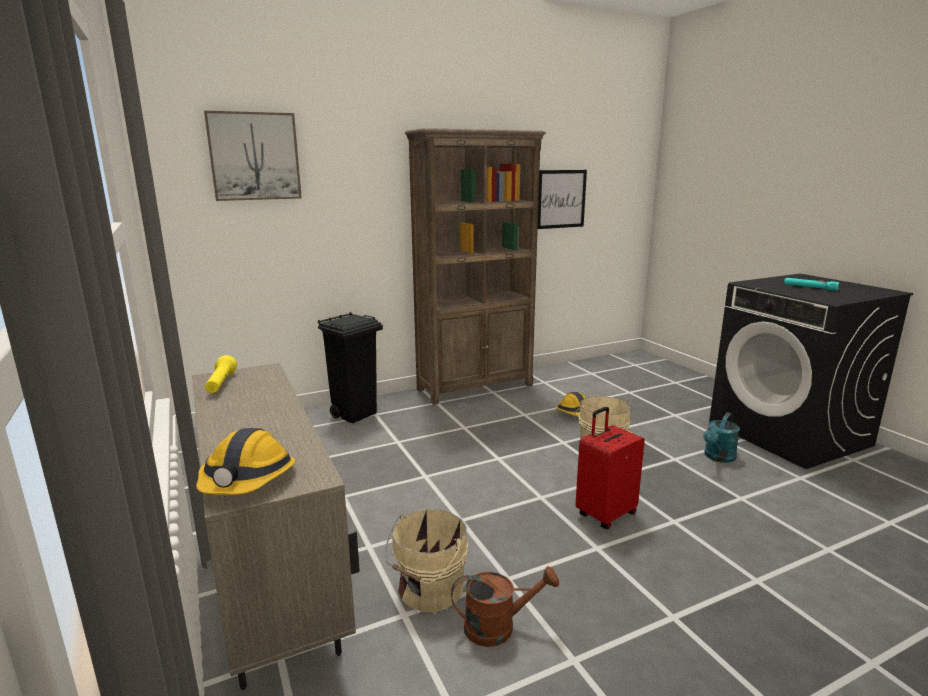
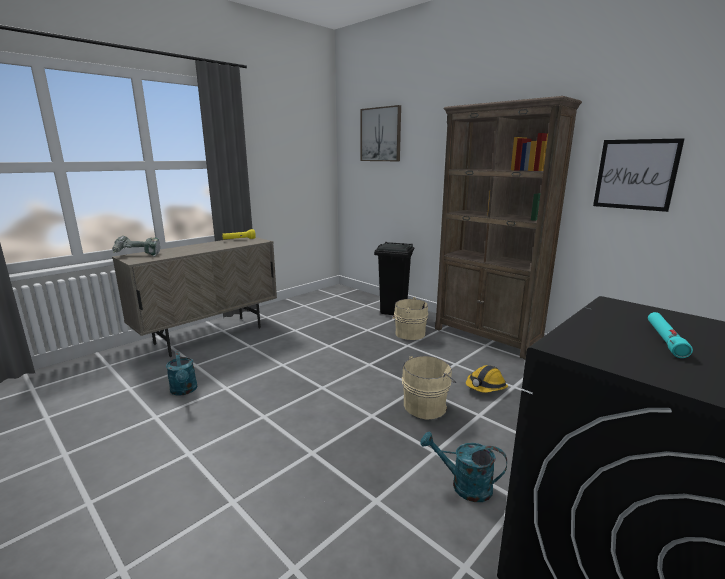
camera: 70 degrees right, 0 degrees up
hard hat [196,428,296,495] -> power drill [112,236,160,257]
beige bucket [385,509,468,613] -> beige bucket moved to [392,297,428,340]
brown watering can [451,566,559,647] -> turquoise watering can [166,351,198,395]
red suitcase [575,407,645,529] -> none

